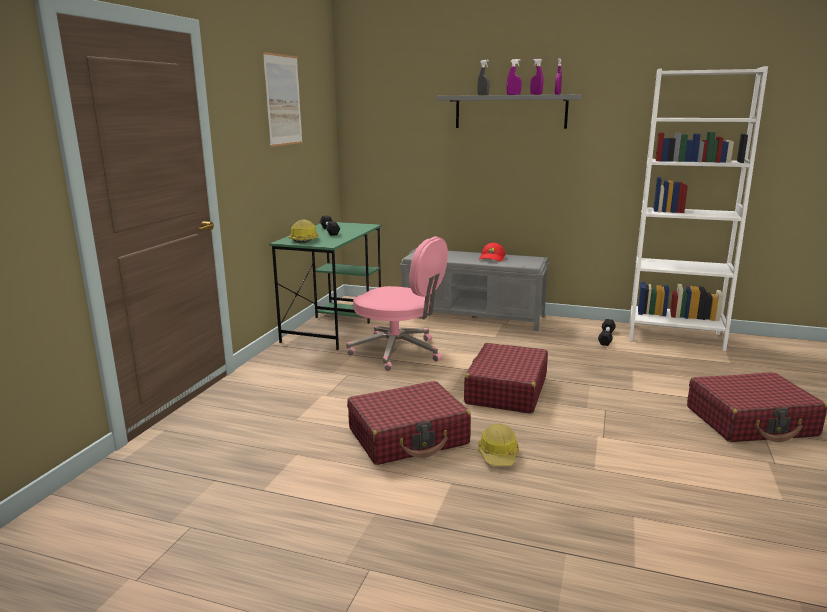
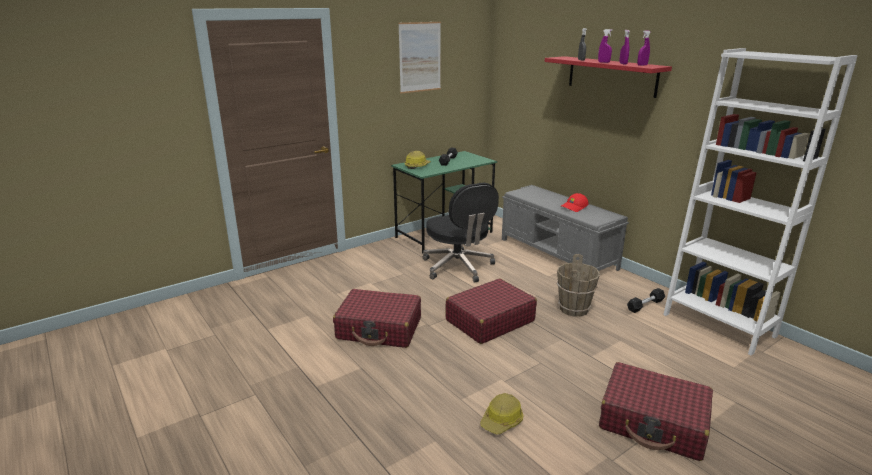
camera: 35 degrees right, 5 degrees up
pink office chair [347,236,448,371] -> black office chair [423,183,499,283]
grey shelf [437,95,582,129] -> red shelf [545,56,672,98]
hard hat [478,423,519,466] -> hard hat moved to [480,393,523,434]
none -> brown bucket [557,254,600,317]

